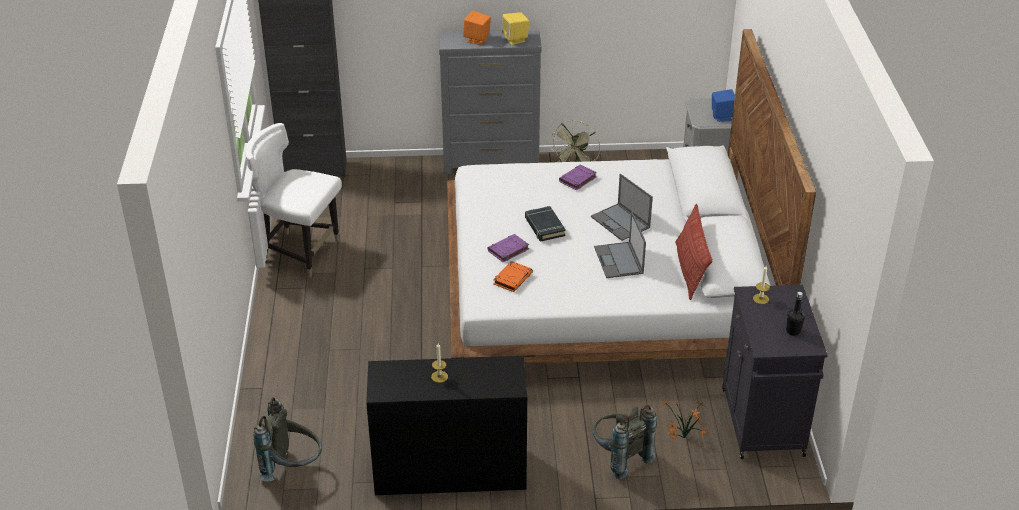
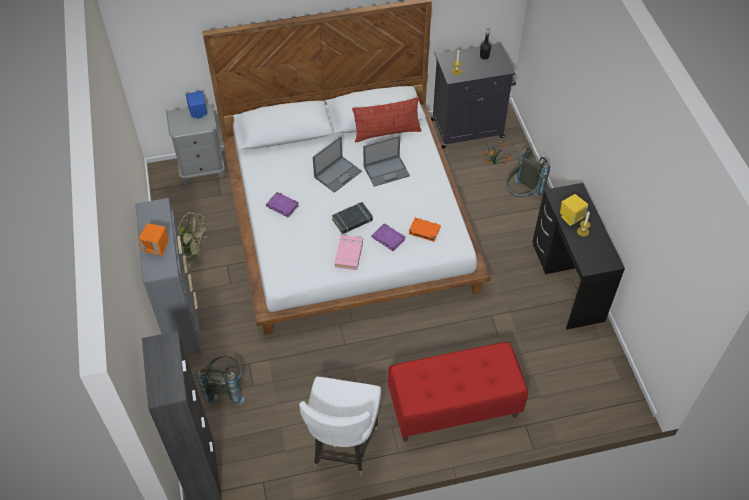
camera: 100 degrees left, 15 degrees up
grey backpack [253,397,322,481] -> grey backpack moved to [196,355,245,406]
yellow speaker [501,12,529,45] -> yellow speaker moved to [560,194,588,226]
none -> pink book [334,235,363,270]
none -> red bench [388,342,528,441]

